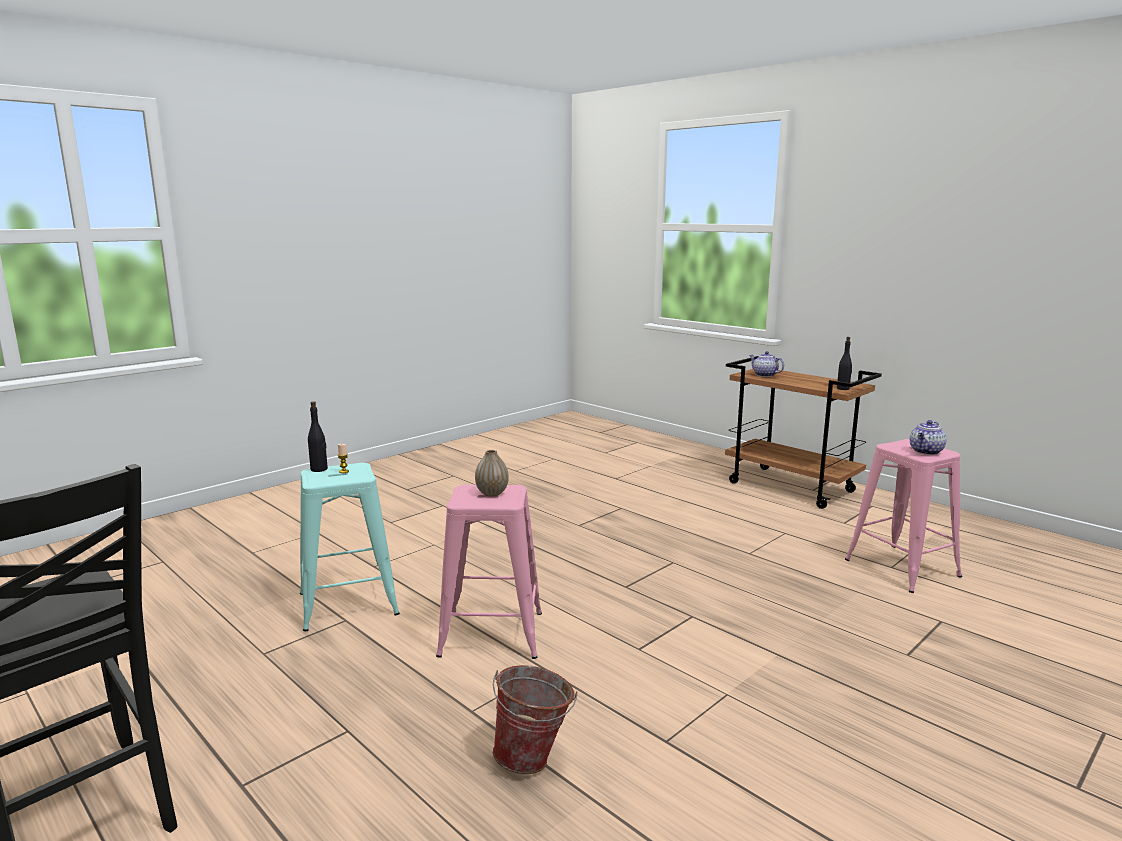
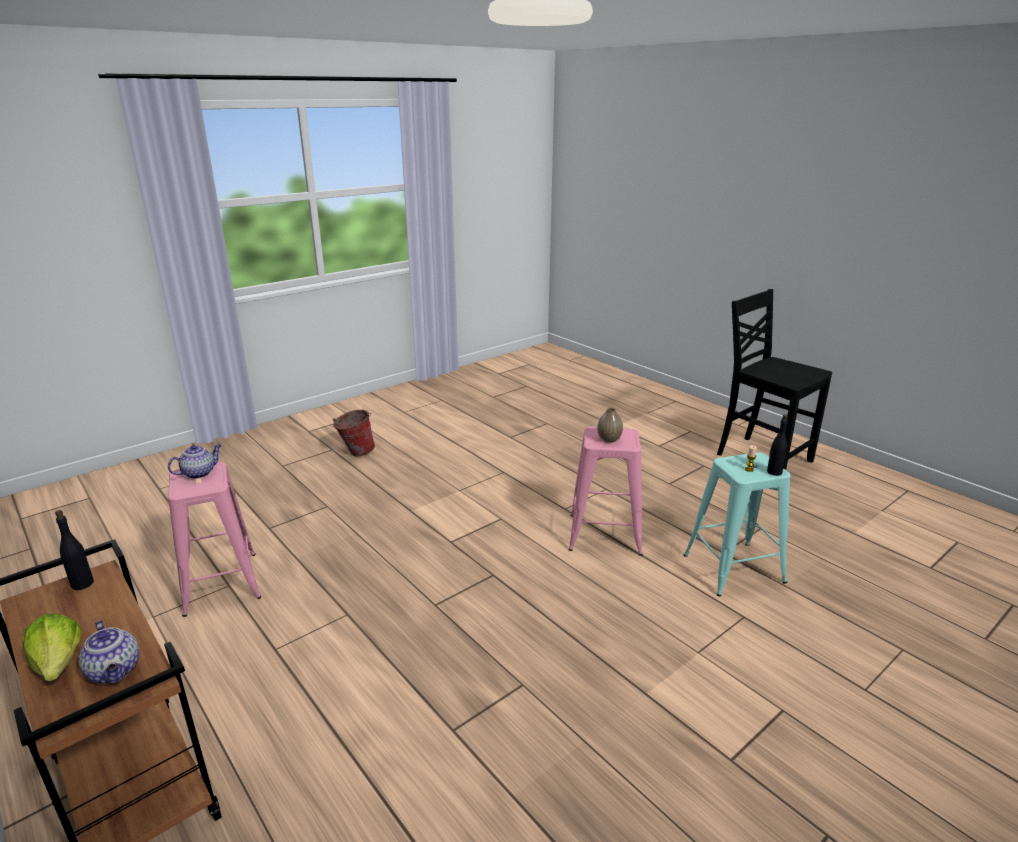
camera: 175 degrees left, 10 degrees up
bucket [493,665,578,774] -> bucket moved to [333,410,375,456]
none -> lettuce [22,614,81,681]

